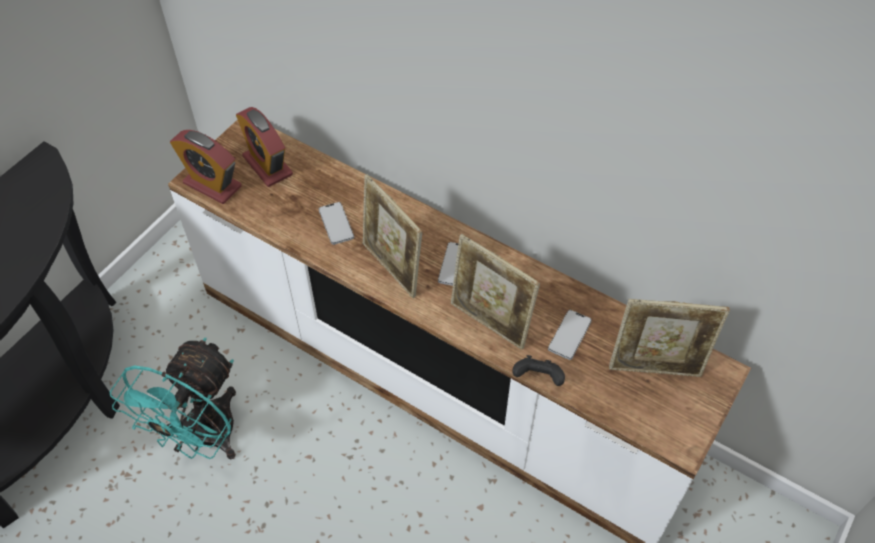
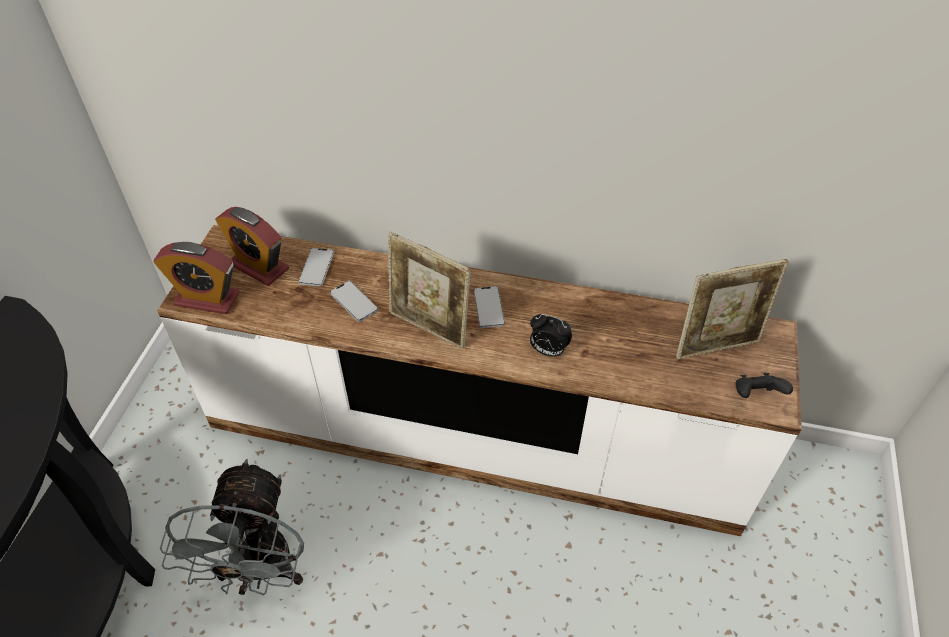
camera: 20 degrees left, 5 degrees down
turquoise fan [110,338,236,460] -> grey fan [160,459,304,595]
picture frame [451,234,540,350] -> alarm clock [530,314,572,357]
black game controller [512,355,565,386] -> black game controller moved to [735,373,793,398]
phone [548,310,592,360] -> phone moved to [298,248,334,286]

